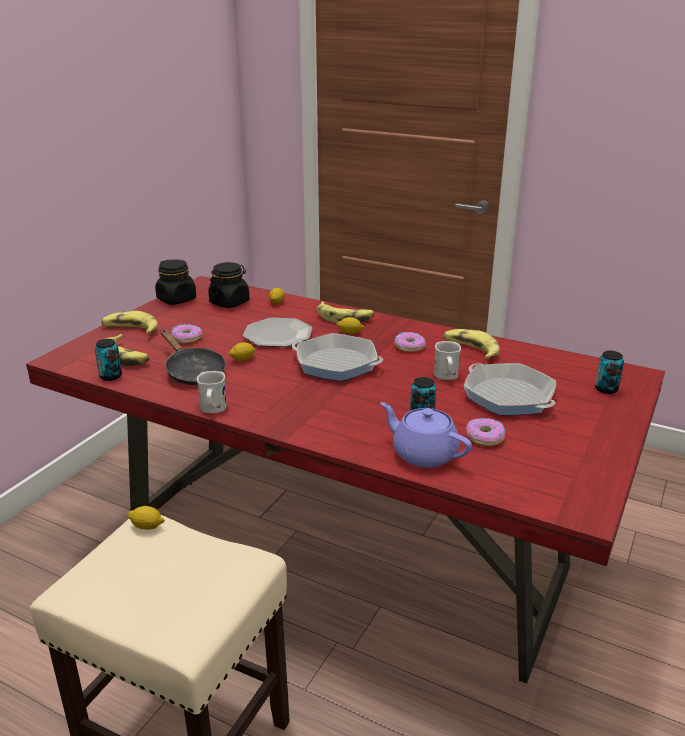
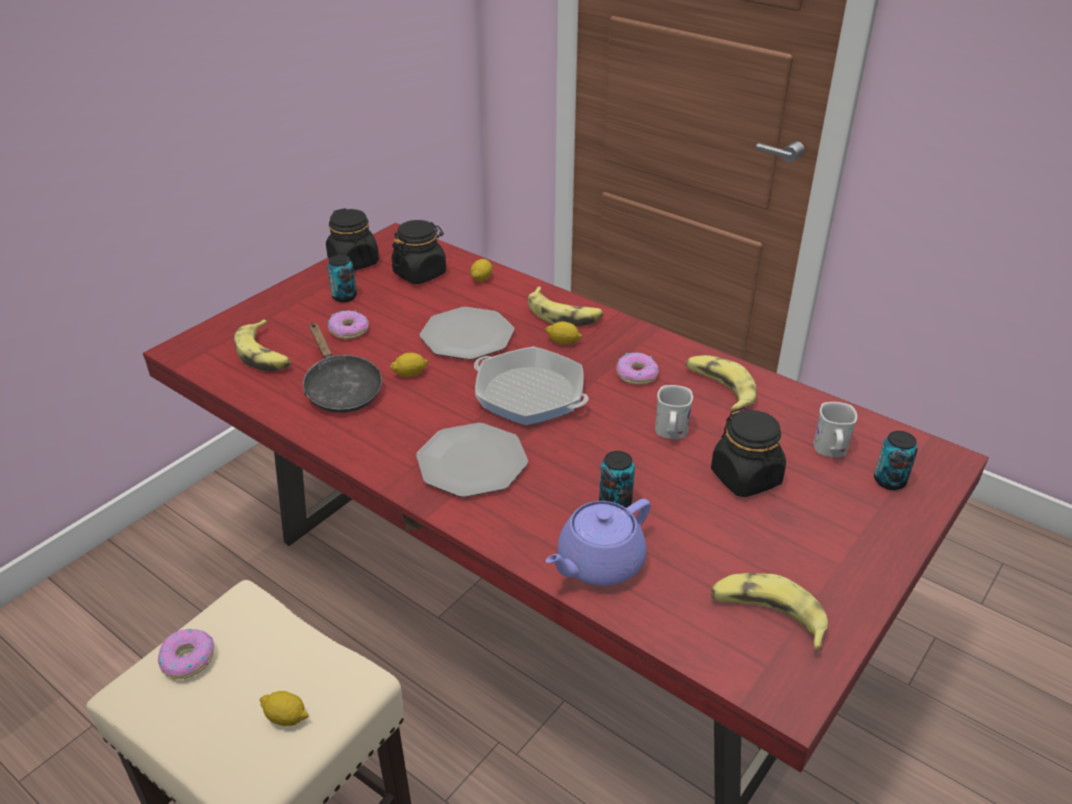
camera: 10 degrees right, 10 degrees up
can [95,339,122,381] -> can moved to [327,255,357,302]
banana [101,311,158,334] -> banana moved to [711,573,828,650]
lemon [127,506,165,530] -> lemon moved to [260,691,309,726]
white mug [197,371,227,413] -> white mug moved to [813,402,857,457]
purple teapot [380,402,472,468] -> purple teapot turned 90 degrees counterclockwise [546,499,651,586]
frying pan [464,363,556,415] -> black jar [711,407,786,497]
donut [466,418,506,446] -> donut moved to [158,629,214,679]
none -> plate [416,423,528,497]

